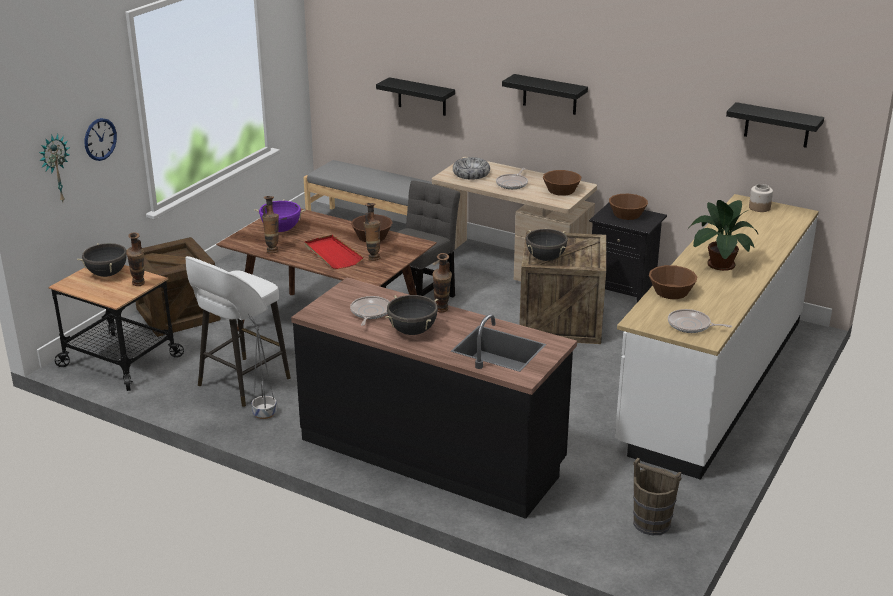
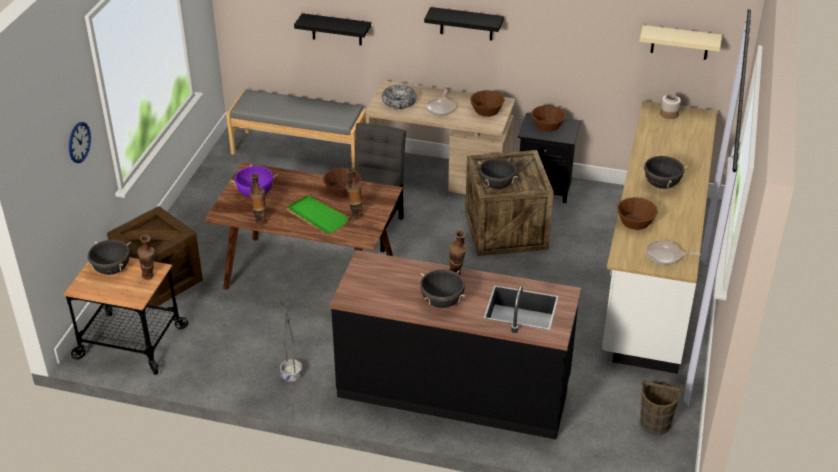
camera: 15 degrees left, 10 degrees up
wall clock [39,134,70,202] -> none
white stool [185,256,291,407] -> none
red tray [304,235,363,269] -> green tray [287,195,349,234]
frying pan [350,296,390,326] -> none
potted plant [687,200,758,271] -> black cooking pot [640,154,688,189]
black shelf [726,102,824,148] -> beige shelf [639,25,722,60]

